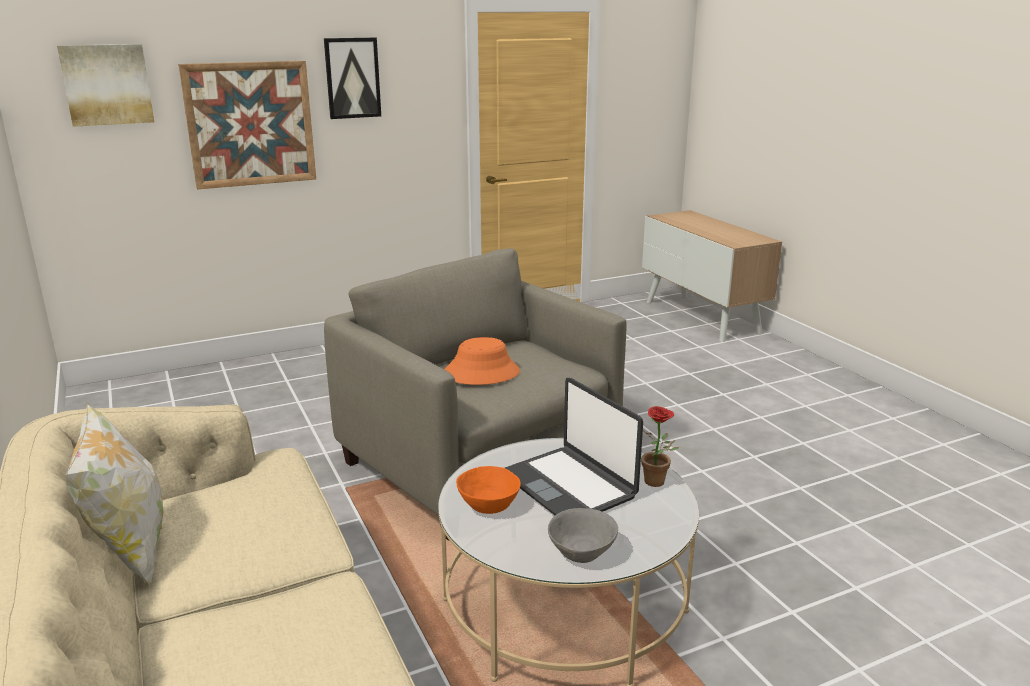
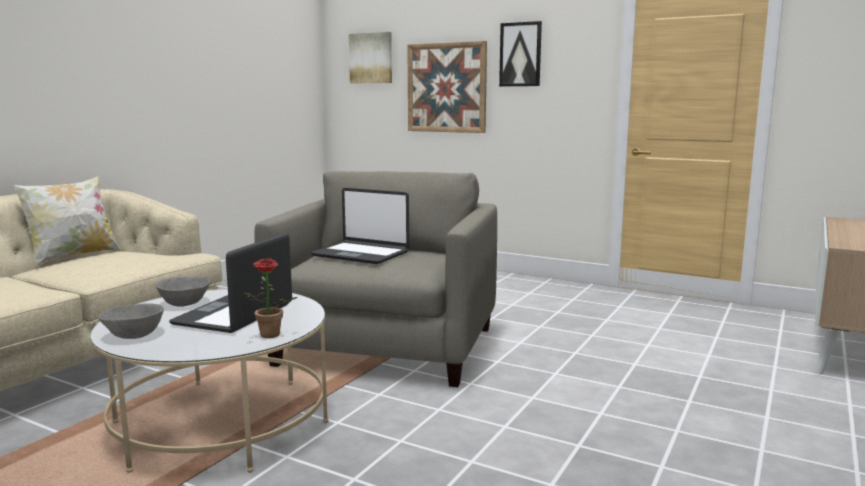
camera: 55 degrees right, 10 degrees down
orange hat [444,337,520,385] -> laptop [311,188,409,264]
orange bowl [456,466,521,514] -> grey bowl [156,276,210,307]

